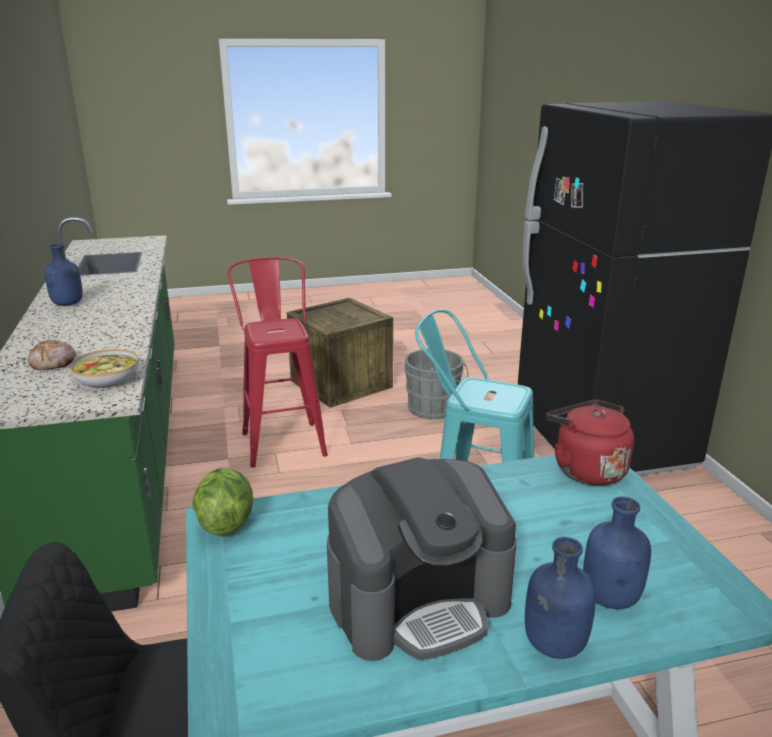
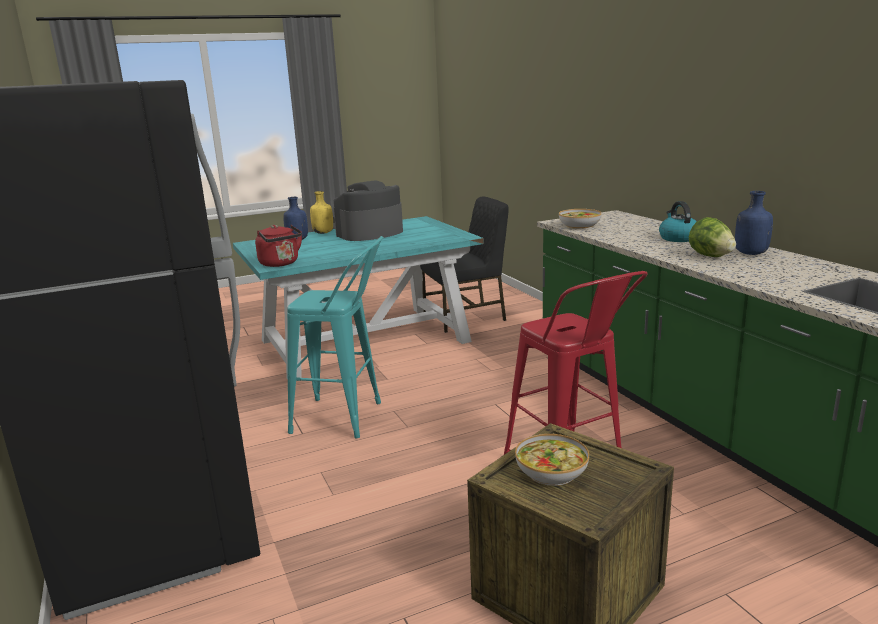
camera: 170 degrees right, 5 degrees down
bread [28,340,76,370] -> none
lettuce [192,468,253,535] -> lettuce moved to [689,217,736,257]
grey bucket [404,349,469,420] -> none
blue bottle [525,537,596,659] -> yellow bottle [310,191,333,234]
none -> bowl [515,434,589,486]
none -> kettle [659,201,697,242]

